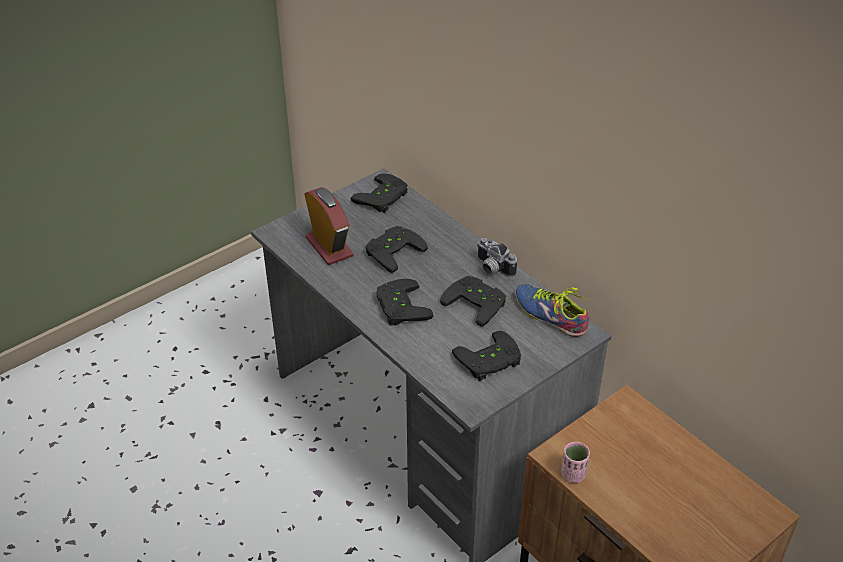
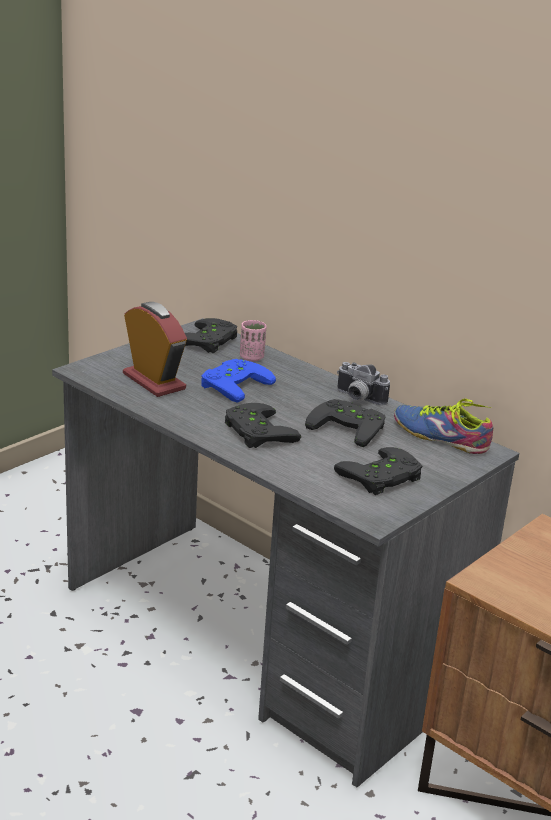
camera: 10 degrees left, 15 degrees down
black game controller [366,226,428,273] -> blue game controller [201,359,276,403]
pink cup [561,442,590,483] -> pink cup moved to [240,320,266,361]

